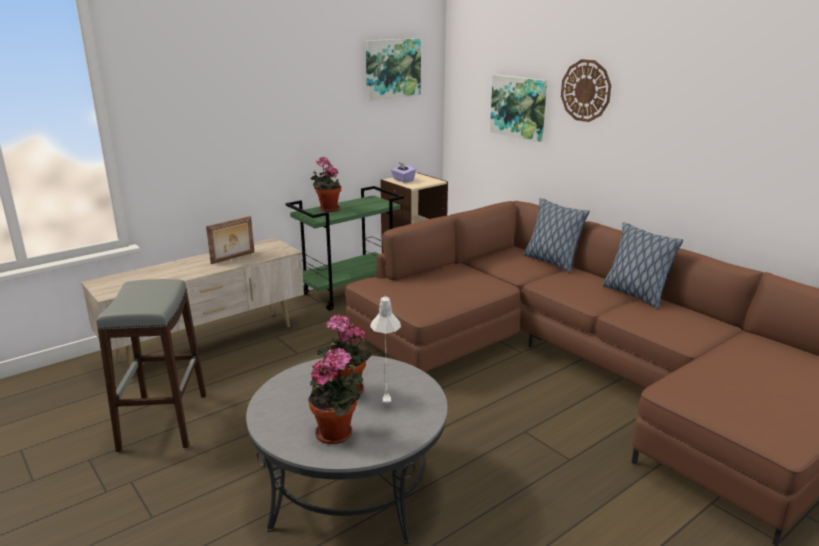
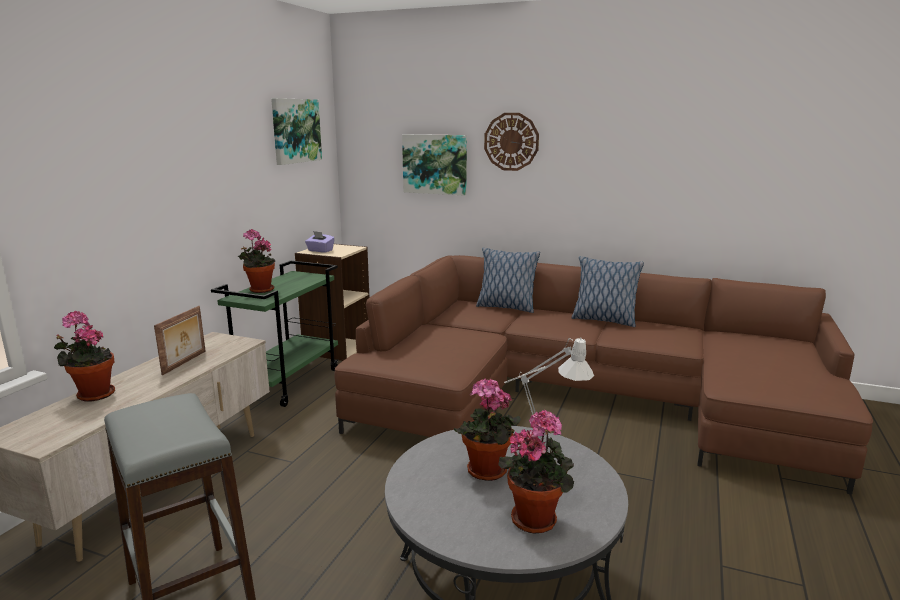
camera: 30 degrees left, 5 degrees down
none -> potted plant [54,311,115,402]

